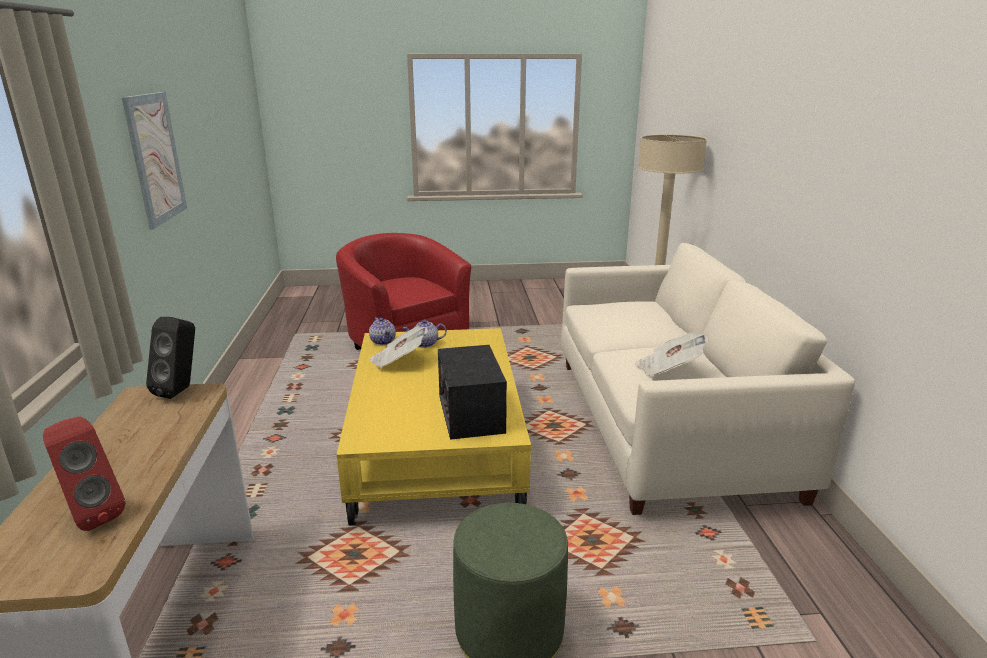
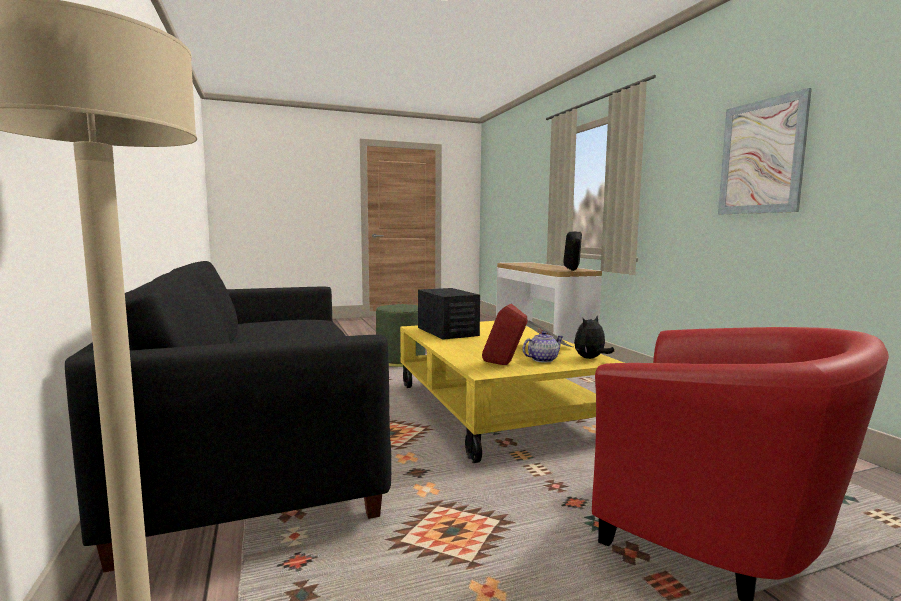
camera: 165 degrees right, 15 degrees down
red speaker [43,416,126,531] -> red speaker moved to [482,304,527,365]
teapot [369,317,396,345] -> plush toy [574,316,614,359]
white sofa [561,243,855,515] -> black sofa [65,261,392,572]
newspaper [635,332,709,376] -> none

